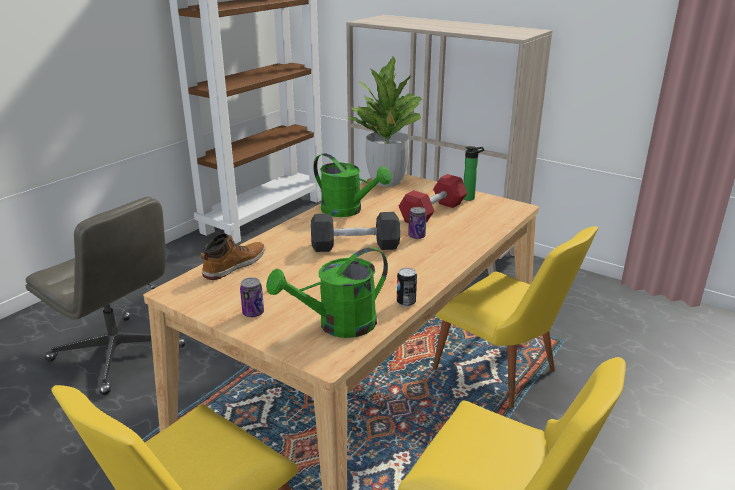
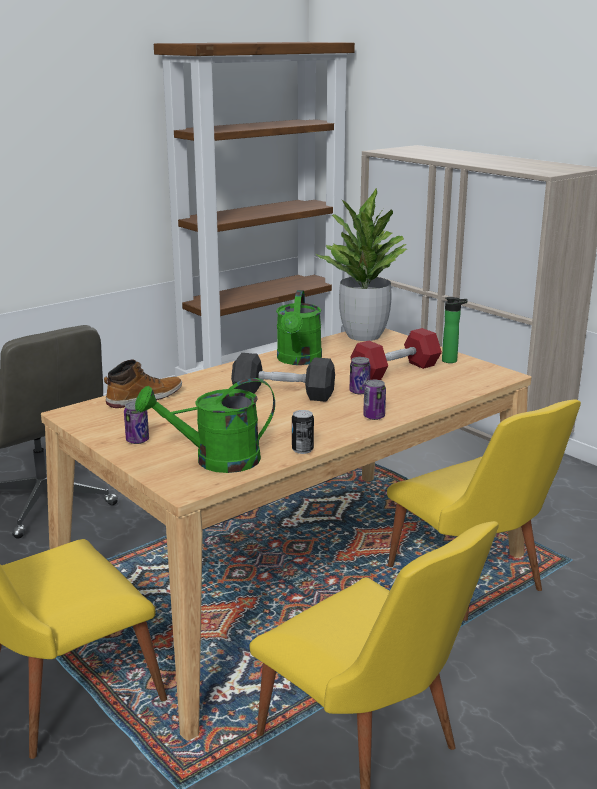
camera: 15 degrees right, 5 degrees down
green watering can [313,153,392,217] -> green watering can turned 45 degrees clockwise [276,290,322,365]
none -> can [363,380,386,420]

